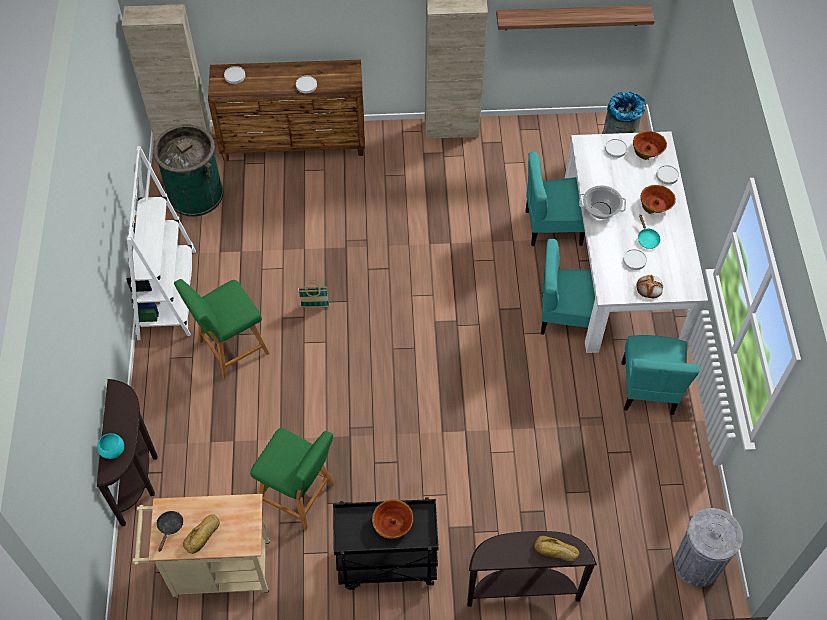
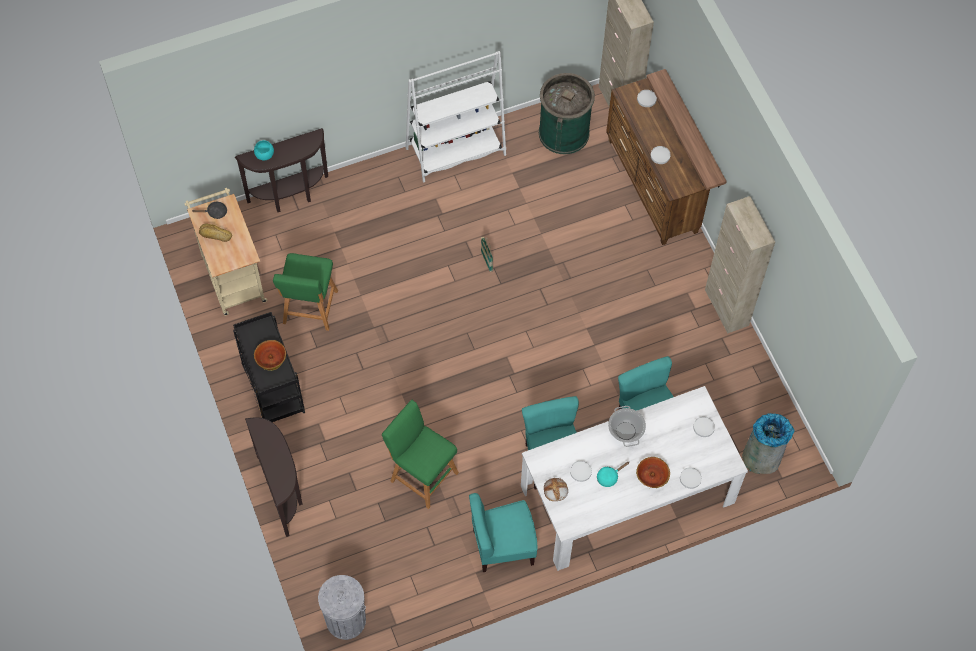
camera: 70 degrees right, 5 degrees up
green stool [174,279,270,379] -> green stool moved to [382,400,459,509]
shelf [496,5,655,30] -> shelf moved to [646,69,727,190]
bread [534,536,579,562] -> none
bowl [633,131,667,160] -> none

